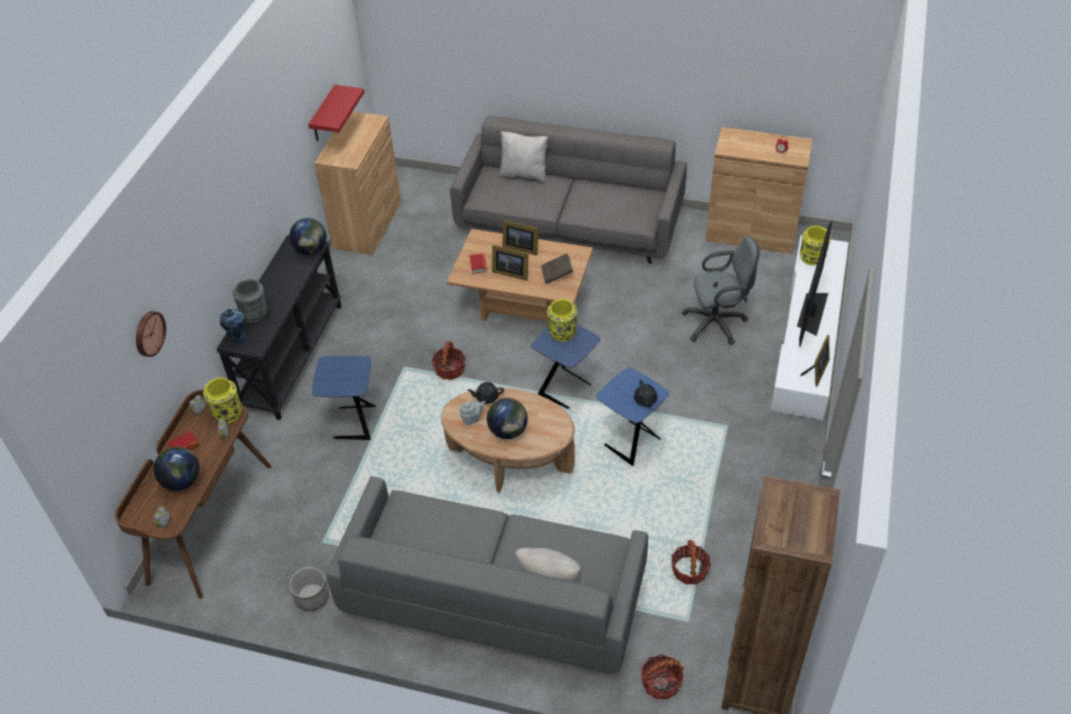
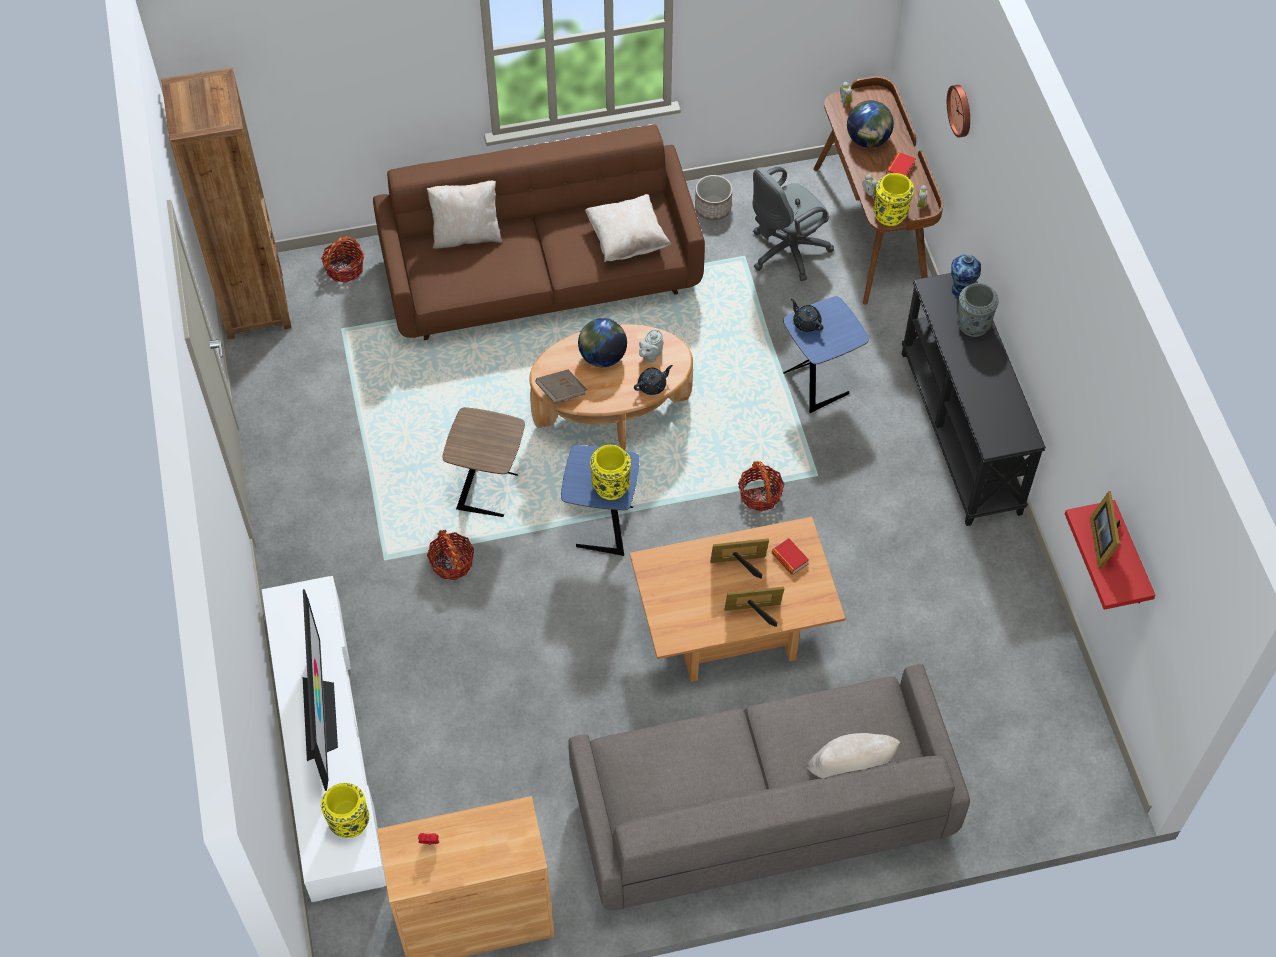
camera: 150 degrees right, 10 degrees up
globe [289,218,326,255] -> none
brown cabinet [314,111,401,255] -> none
grey sofa [327,476,648,673] -> brown sofa [373,125,705,340]
brown book [541,253,573,284] -> brown book moved to [536,369,587,403]
blue side table [596,368,669,466] -> brown side table [442,407,525,517]
black teapot [634,380,657,407] -> black teapot moved to [791,299,823,332]
basket [671,540,711,585] -> basket moved to [427,530,474,580]
grey office chair [682,236,760,345] -> grey office chair moved to [753,167,834,281]
picture frame [800,335,830,387] -> picture frame moved to [1090,491,1120,570]
none -> beige pillow [585,194,671,262]

